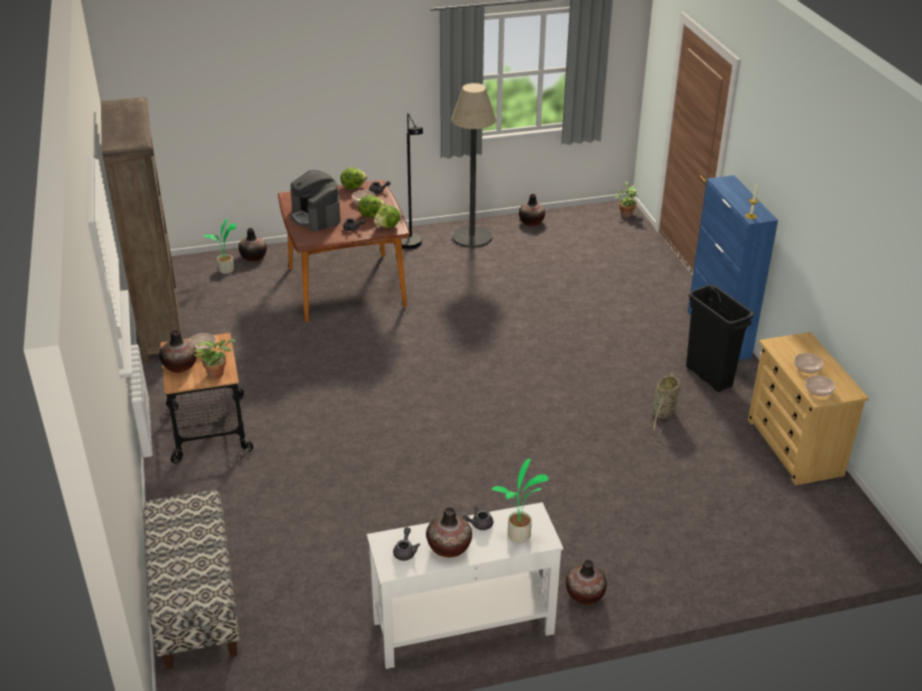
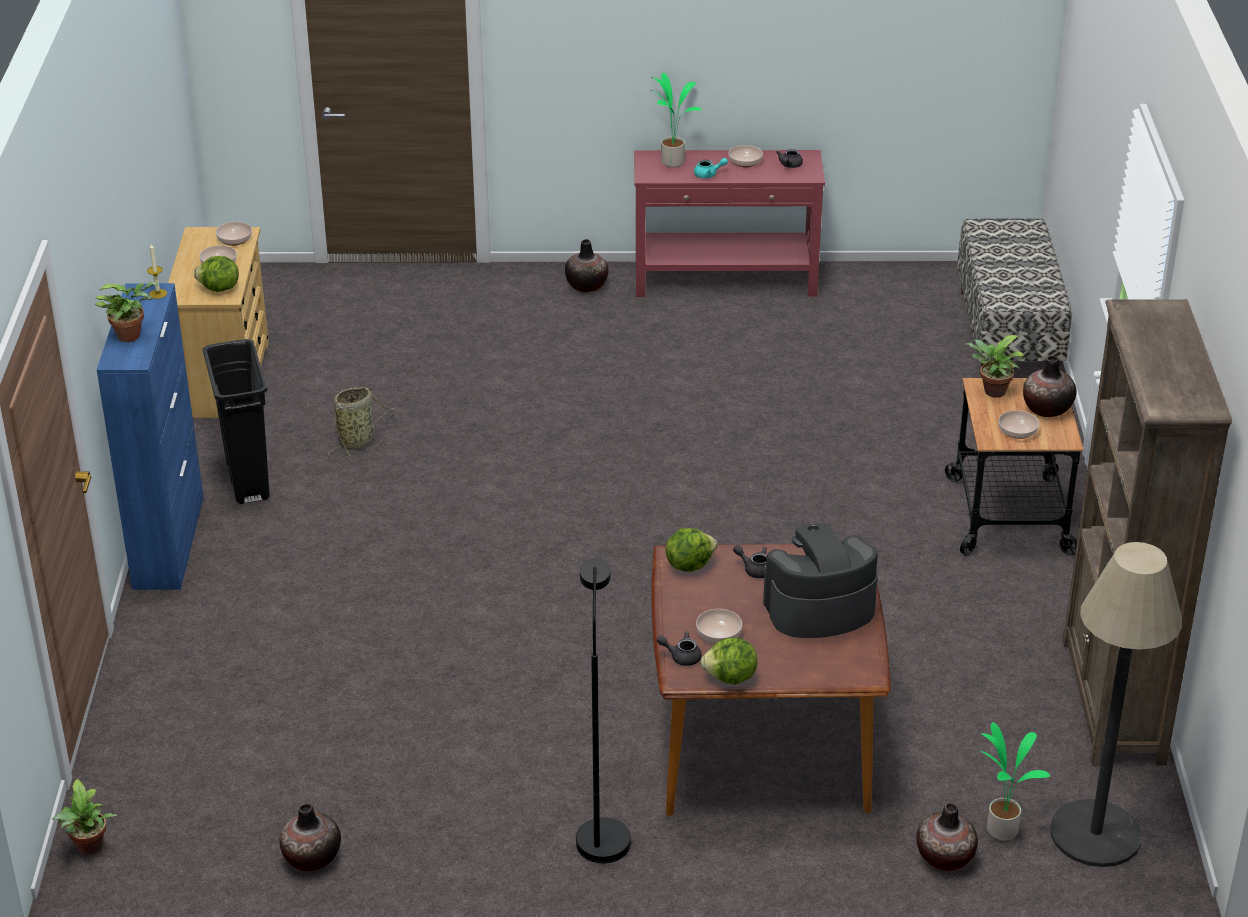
camera: 165 degrees left, 0 degrees up
coffee machine [290,170,341,231] -> coffee machine turned 90 degrees counterclockwise [763,523,878,638]
lettuce [358,195,386,217] -> lettuce moved to [194,256,239,292]
white console table [367,502,563,669] -> red console table [634,150,825,297]
vase [426,507,472,557] -> bowl [729,145,763,168]
floor lamp [451,83,496,248] -> floor lamp moved to [1050,542,1182,867]
grey teapot [462,506,493,530] -> turquoise teapot [694,158,728,178]
none -> potted plant [95,282,159,342]

